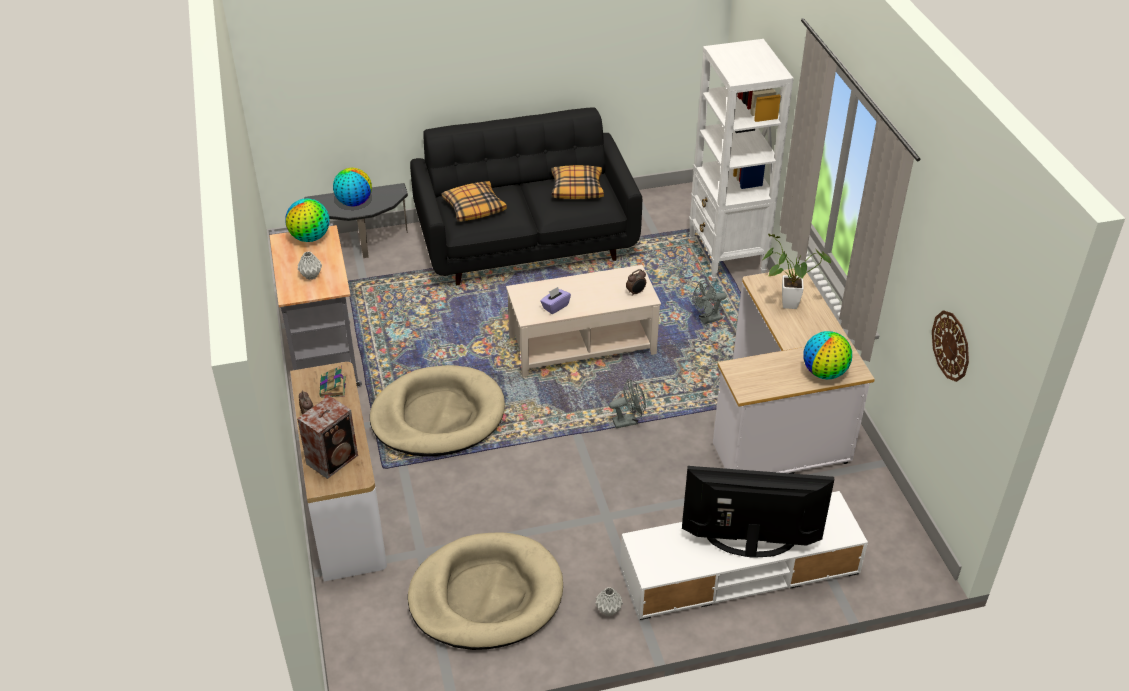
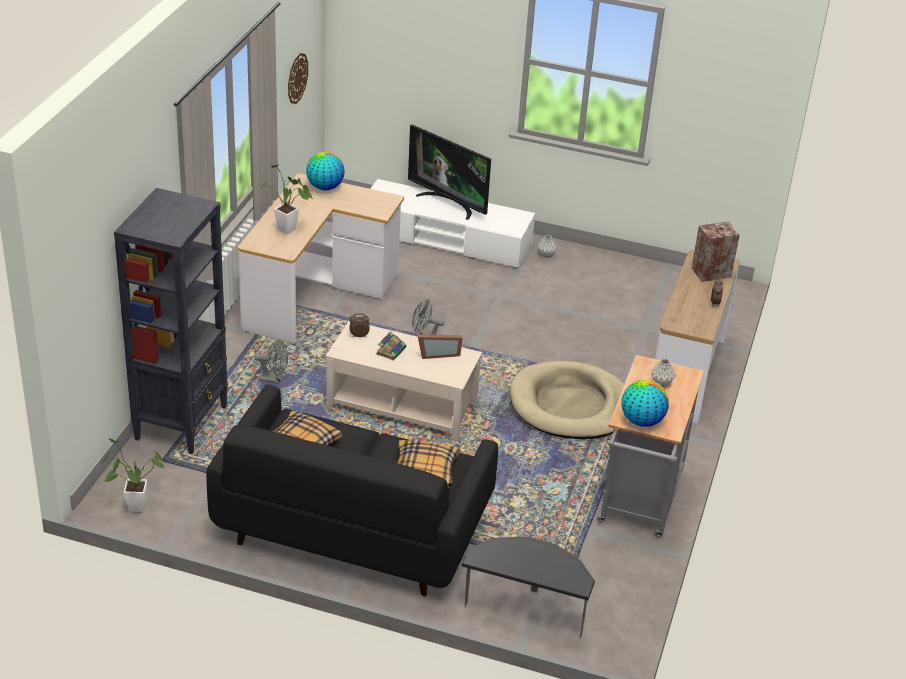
camera: 150 degrees left, 5 degrees down
book [320,365,346,398] -> book moved to [376,331,406,360]
globe [333,168,372,207] -> none
beige dog bed [408,533,563,650] -> none
purple tissue box [540,287,571,314] -> picture frame [417,334,463,359]
white bookcase [689,39,794,281] -> black bookcase [114,188,228,454]
none -> potted plant [100,438,164,512]

